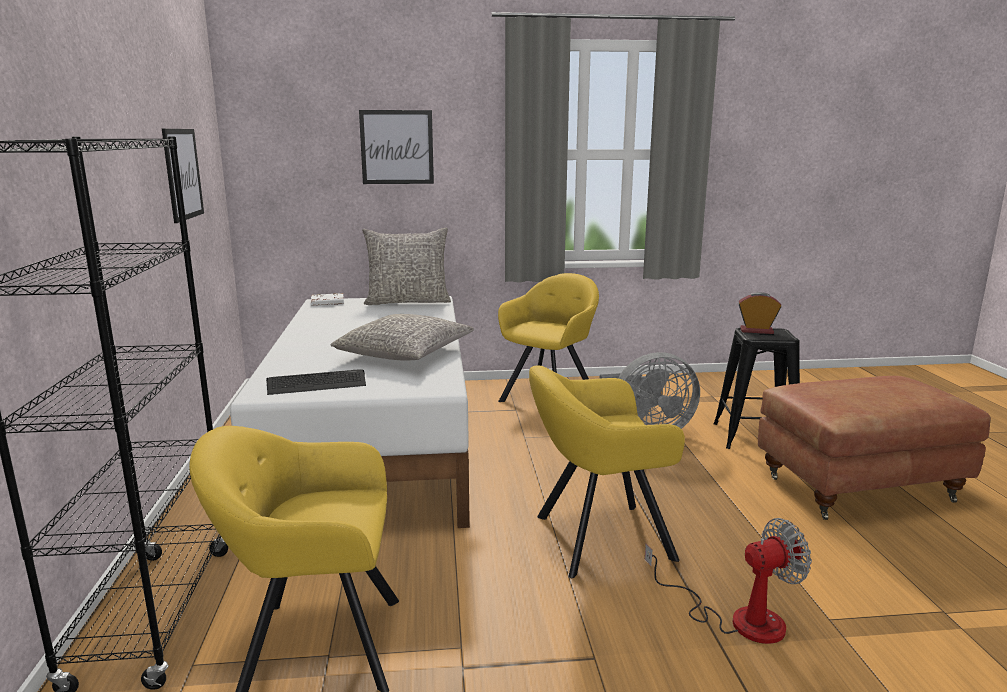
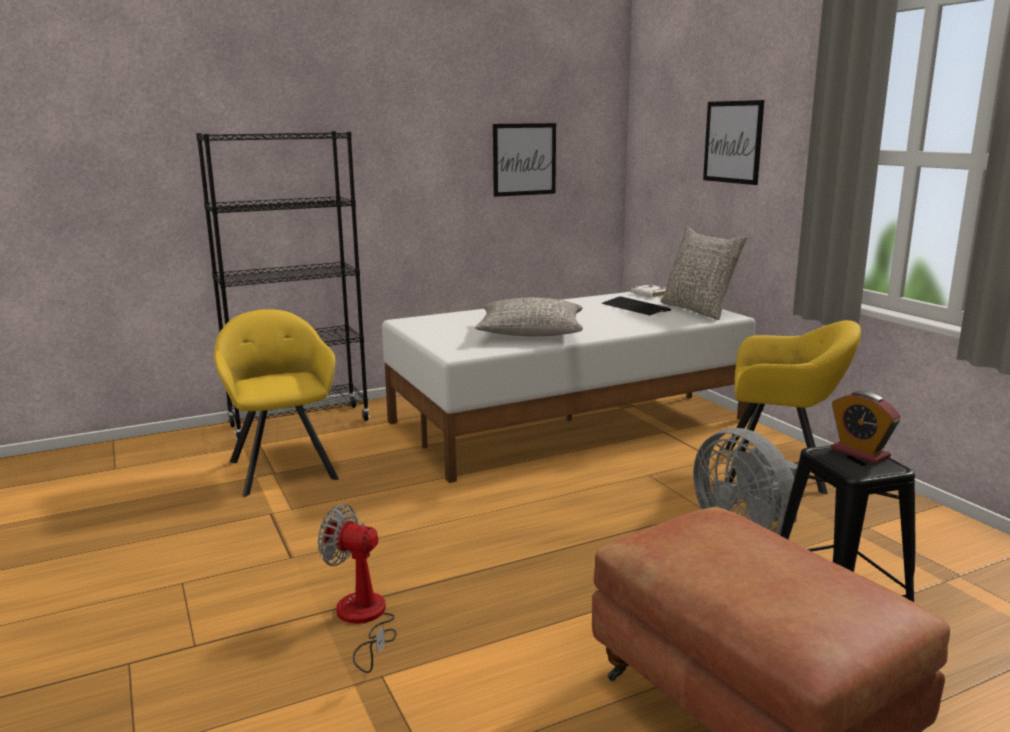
camera: 70 degrees right, 0 degrees up
keyboard [266,369,366,395] -> keyboard moved to [602,296,671,316]
yellow armchair [529,365,685,578] -> none
fan [645,518,812,644] -> fan turned 150 degrees clockwise [318,504,396,673]
alarm clock [738,292,781,334] -> alarm clock turned 150 degrees clockwise [830,391,901,464]

